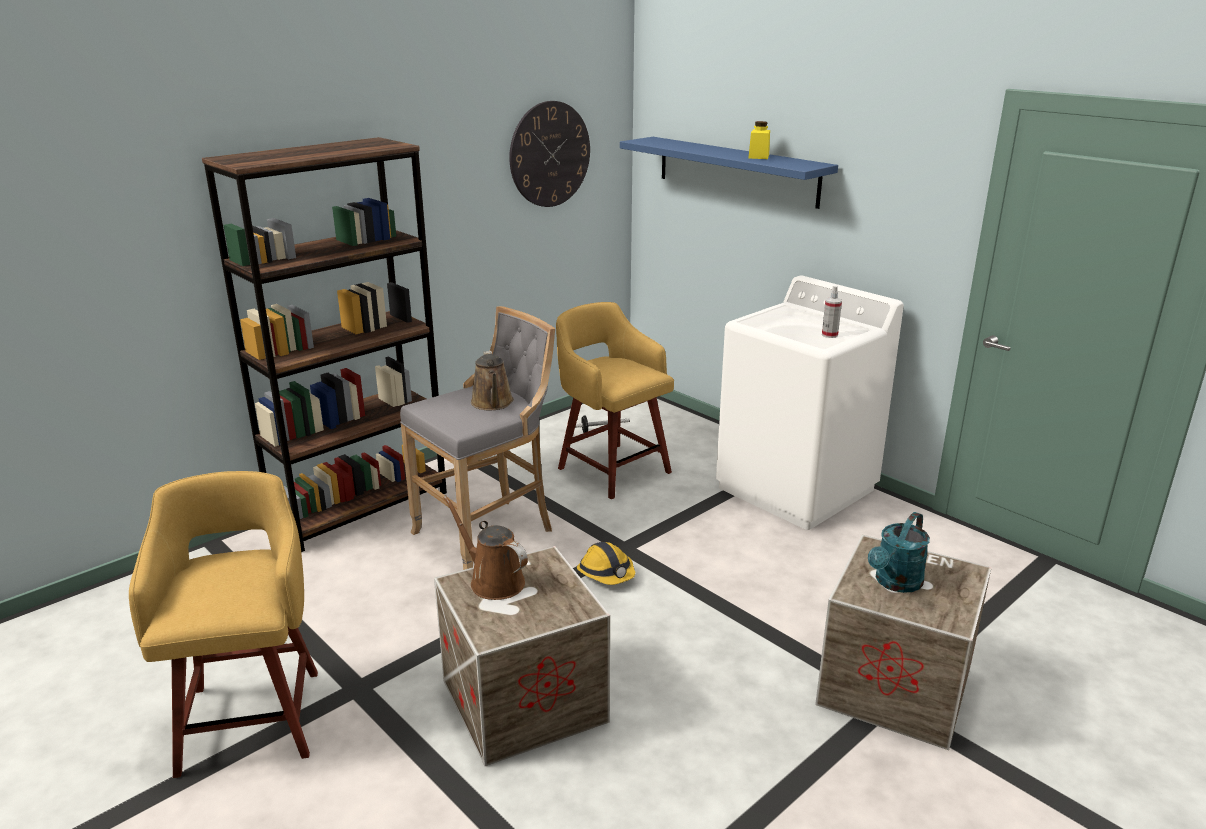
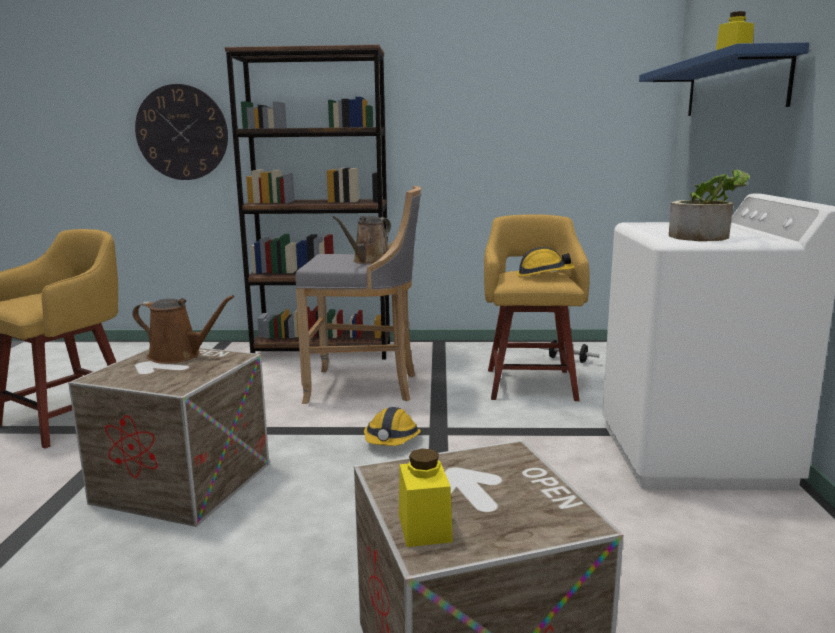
camera: 45 degrees right, 10 degrees down
brown watering can [443,496,528,600] -> brown watering can turned 105 degrees clockwise [132,295,234,364]
wall clock [509,101,590,207] -> wall clock moved to [135,84,228,180]
spray bottle [822,286,842,338] -> potted plant [669,169,750,241]
turquoise watering can [868,512,930,593] -> none
none -> yellow jar [399,448,453,547]
none -> hard hat [517,247,575,277]

